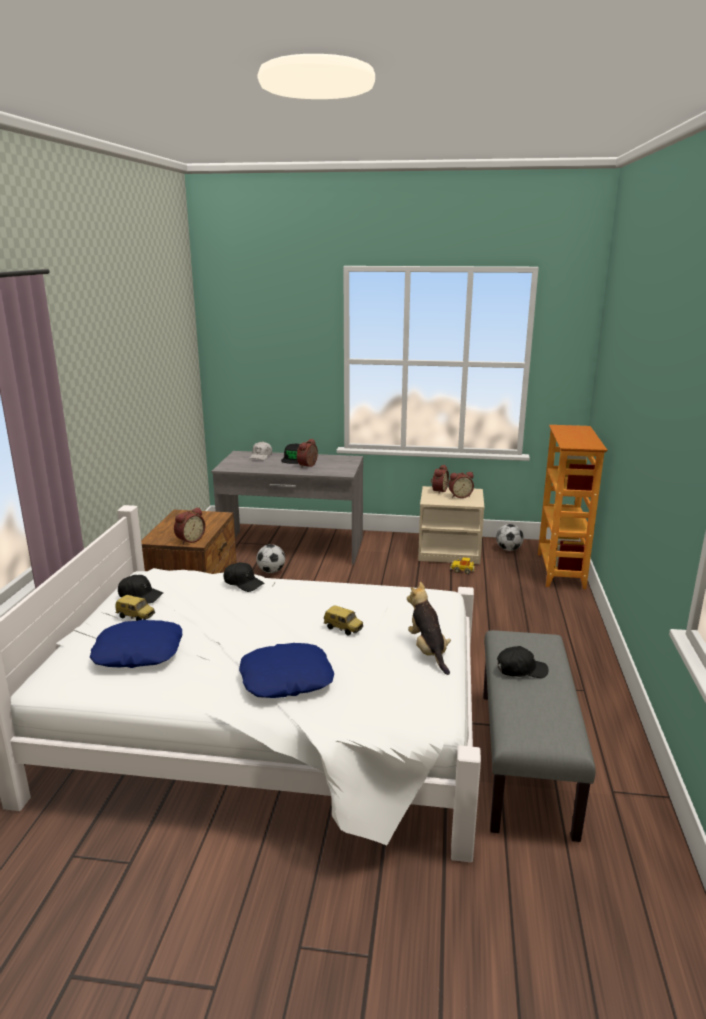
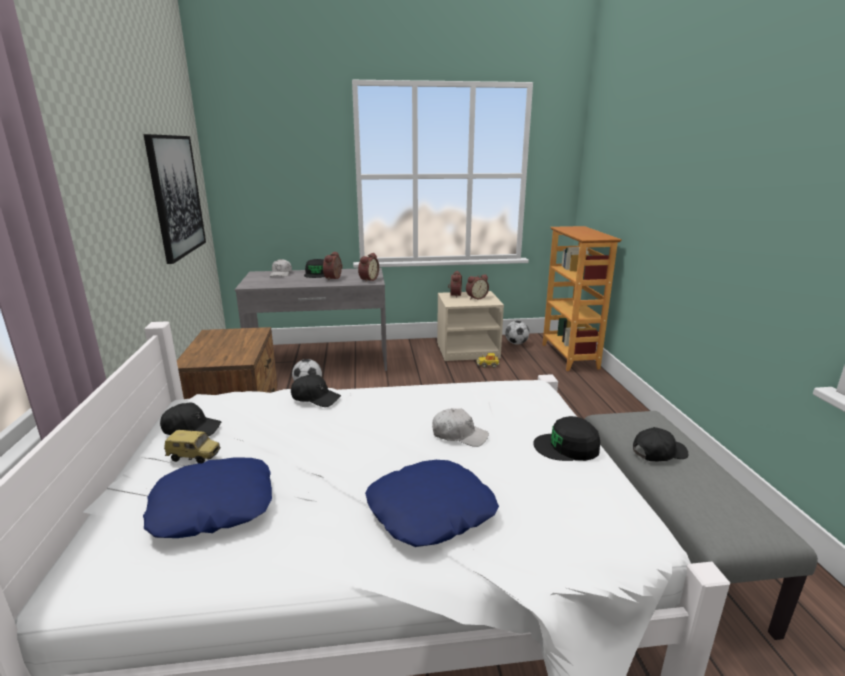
camera: 15 degrees left, 0 degrees up
alarm clock [174,507,206,544] -> alarm clock moved to [358,253,379,282]
toy car [324,605,363,636] -> white cap [432,408,489,447]
plush toy [407,582,451,675] -> black cap [533,416,600,461]
none -> picture [143,134,206,264]

